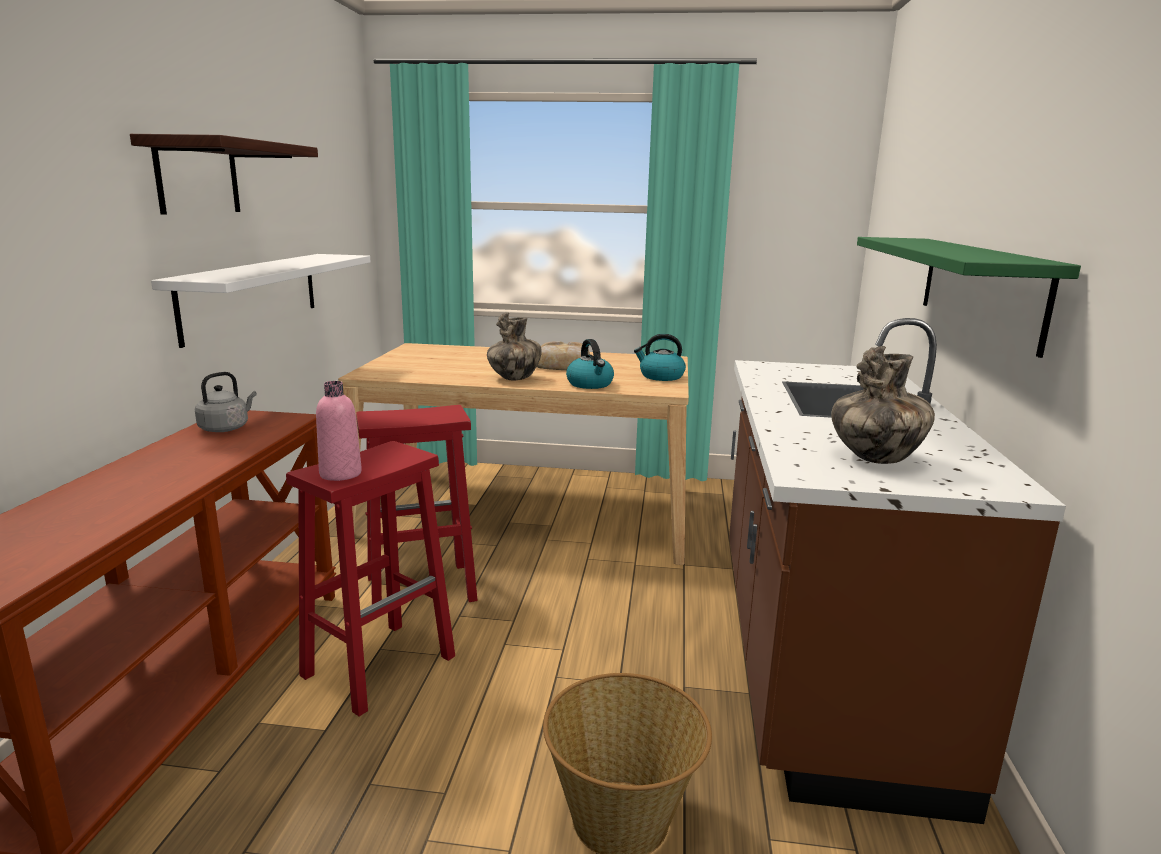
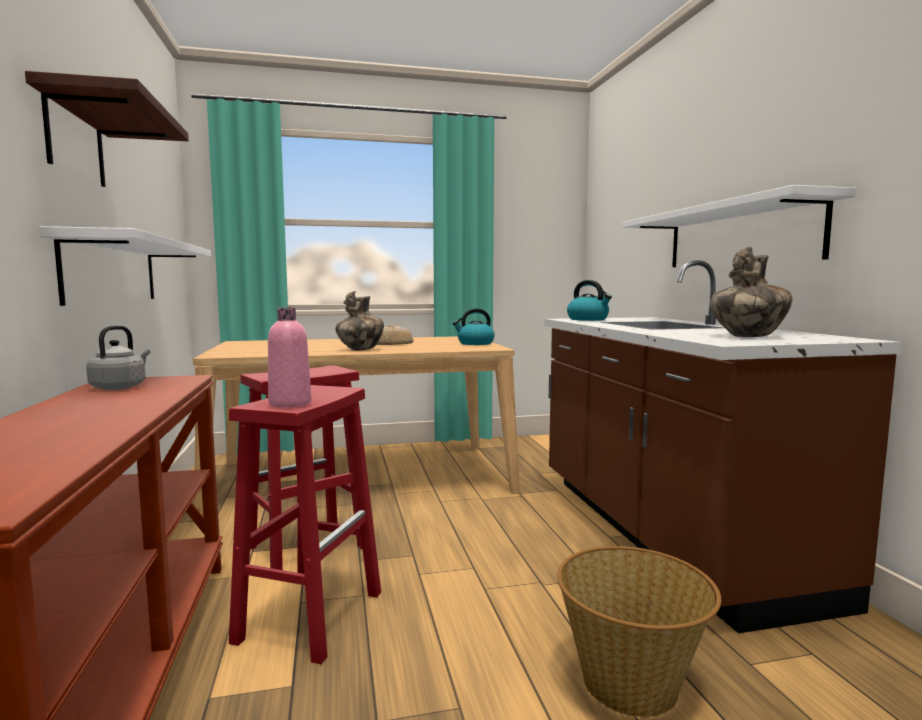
camera: 20 degrees left, 10 degrees down
kettle [566,339,614,389] -> kettle moved to [567,280,612,321]
green shelf [857,237,1081,358] -> white shelf [622,185,856,267]

